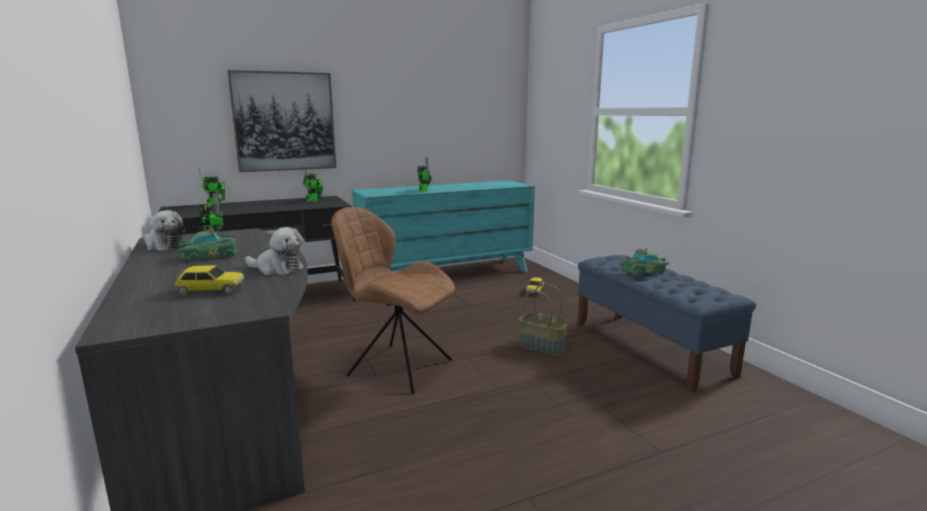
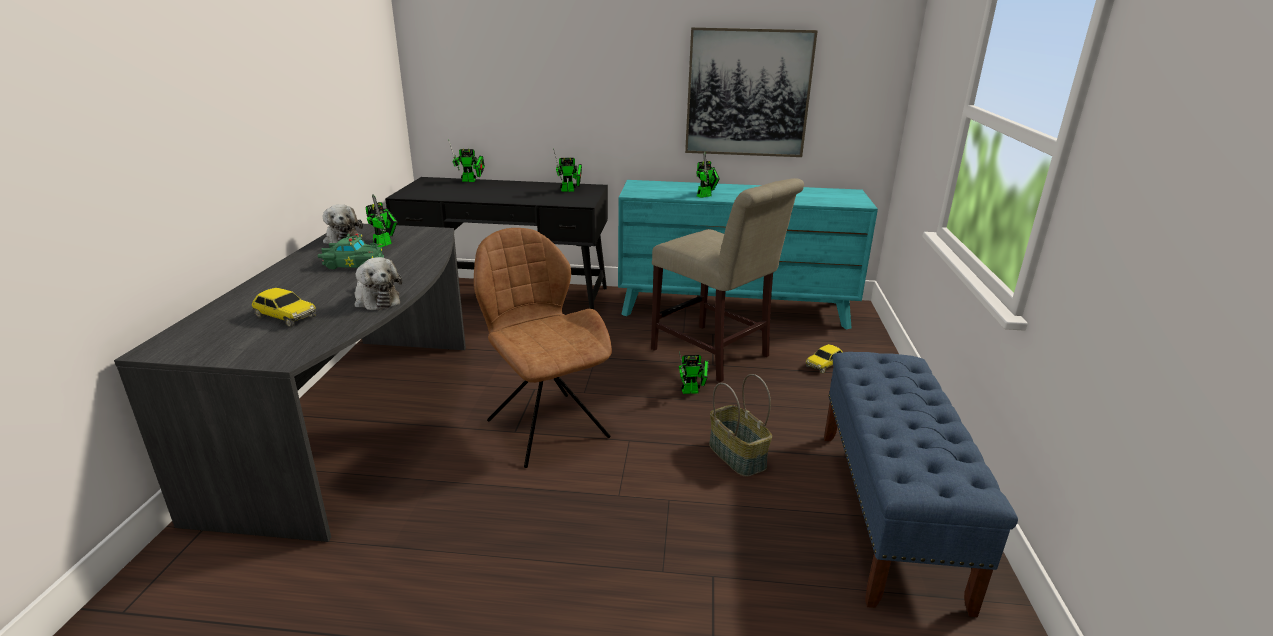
camera: 30 degrees right, 10 degrees up
picture [227,70,336,172] -> picture moved to [685,27,818,157]
green toy car [621,248,669,276] -> none
none -> beige chair [651,178,804,382]
none -> toy robot [679,351,709,394]

